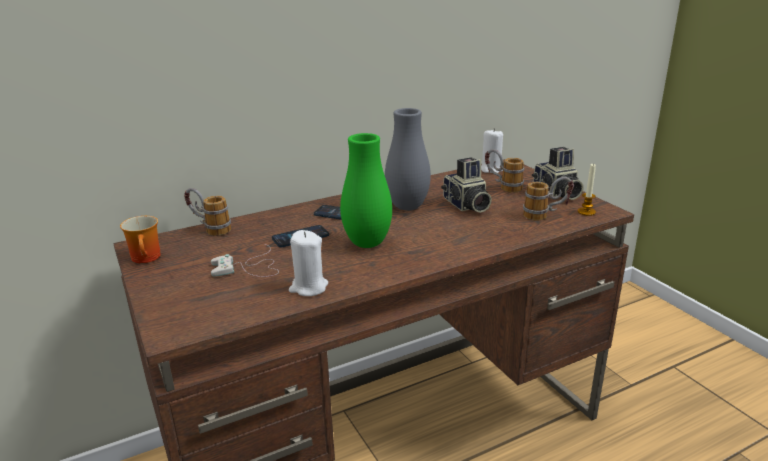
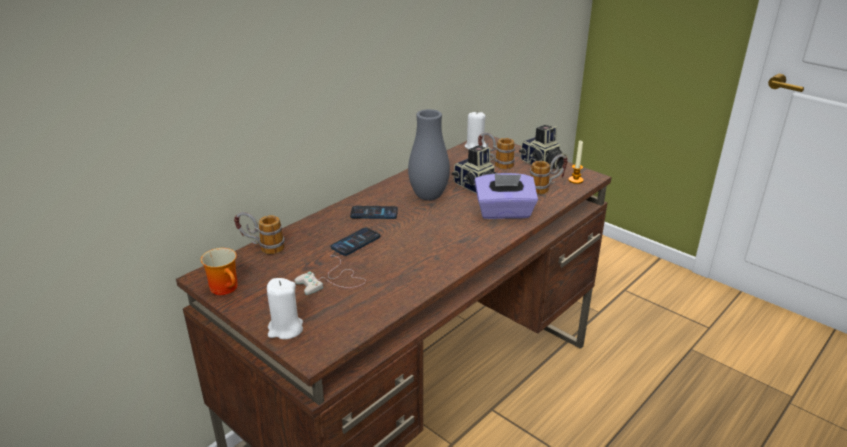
camera: 20 degrees left, 5 degrees up
white candle [289,230,328,296] -> white candle moved to [267,278,303,339]
green vase [340,133,392,248] -> none
none -> purple tissue box [474,173,538,219]

